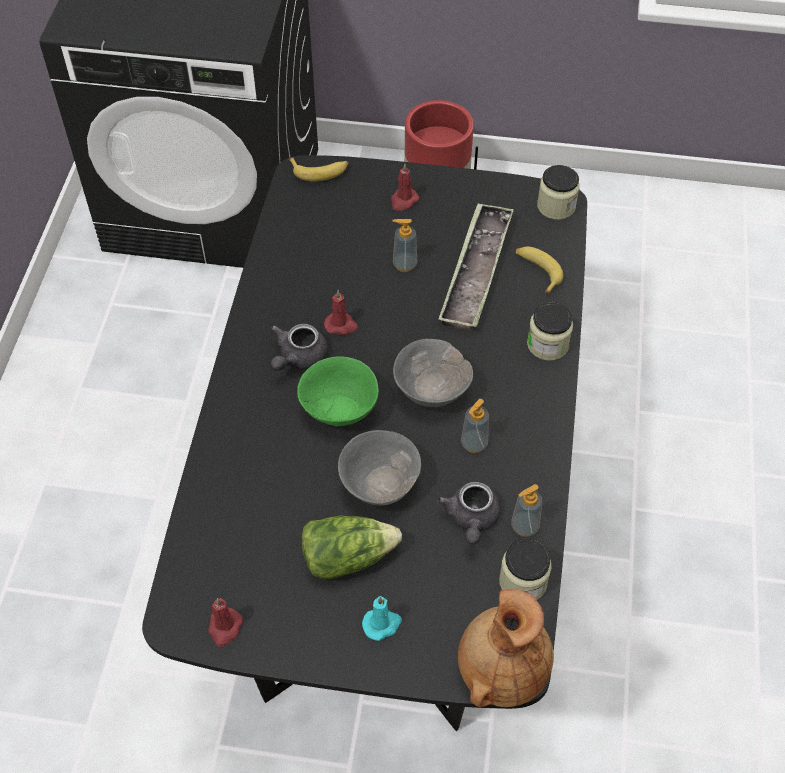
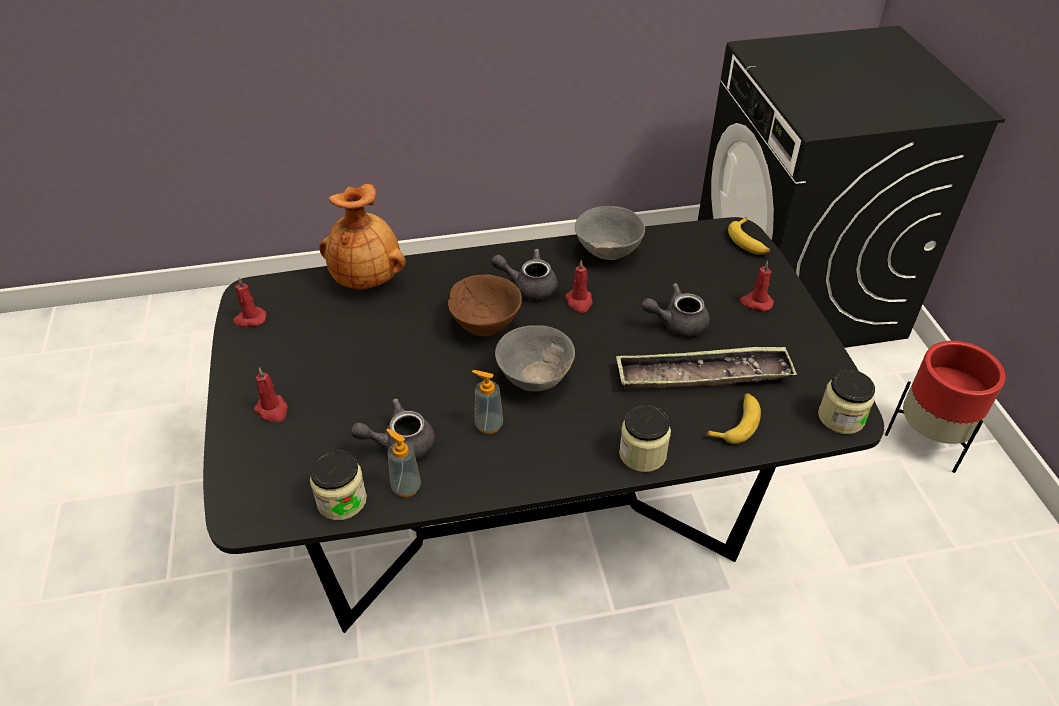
camera: 70 degrees right, 10 degrees down
green bowl [297,356,379,427] -> brown bowl [448,275,522,337]
lettuce [302,515,402,579] -> none
grey bowl [338,430,421,506] -> grey bowl moved to [575,206,645,260]
turquoise candle [362,596,402,641] -> red candle [254,368,288,422]
soap dispenser [392,219,417,272] -> grey teapot [642,283,710,337]
brown vase [458,589,554,707] -> brown vase moved to [319,184,406,289]

